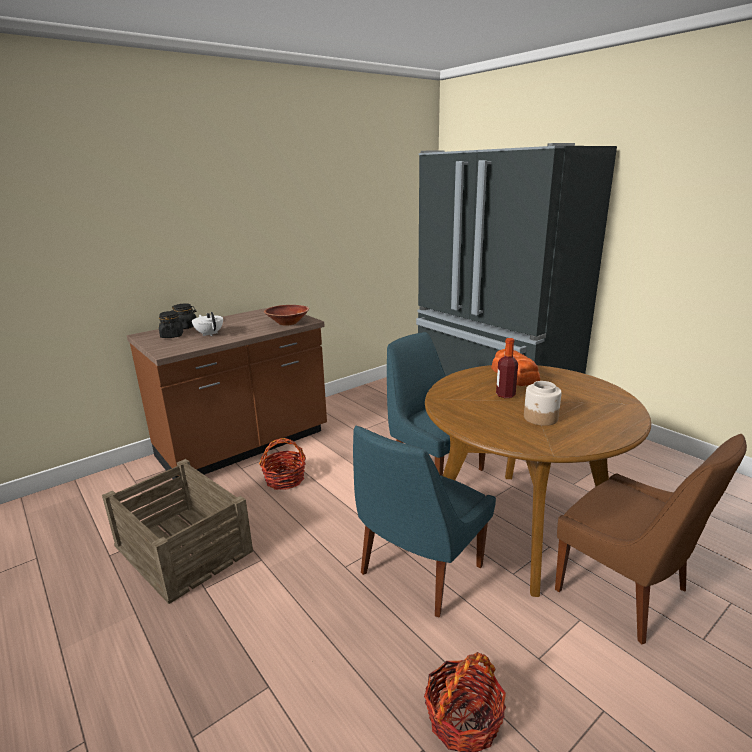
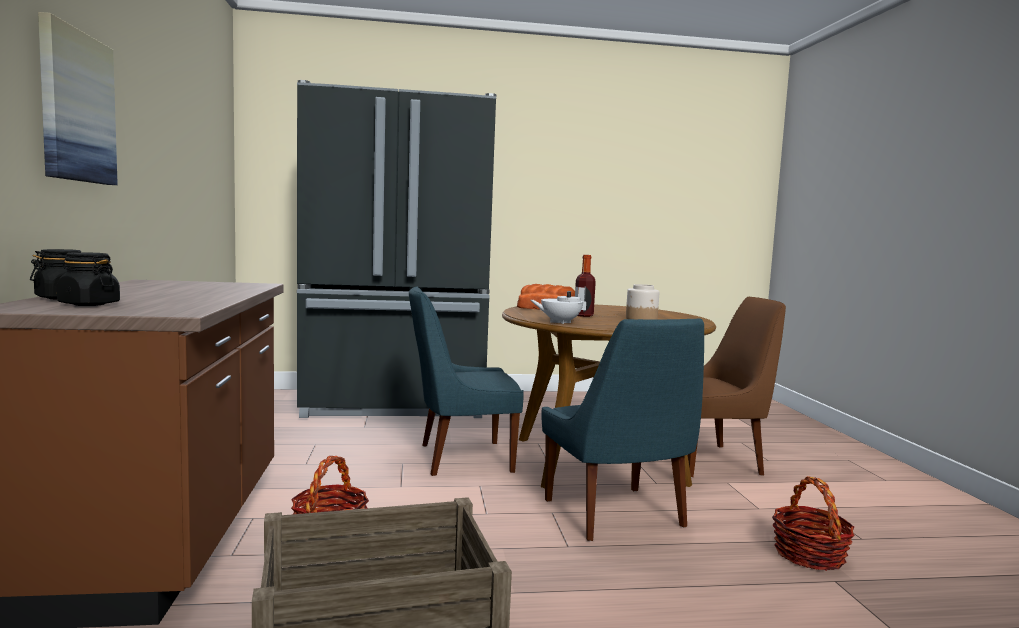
camera: 60 degrees left, 15 degrees down
white teapot [192,312,223,336] -> white teapot moved to [530,287,592,324]
brown bowl [264,305,309,326] -> none
none -> picture [38,12,118,185]

